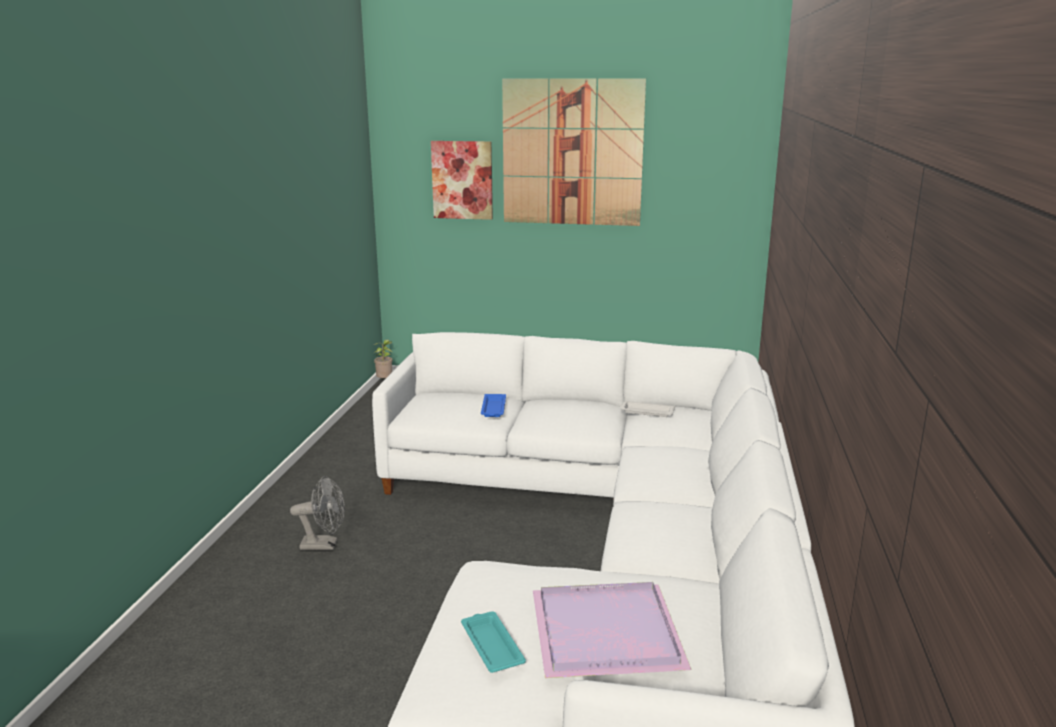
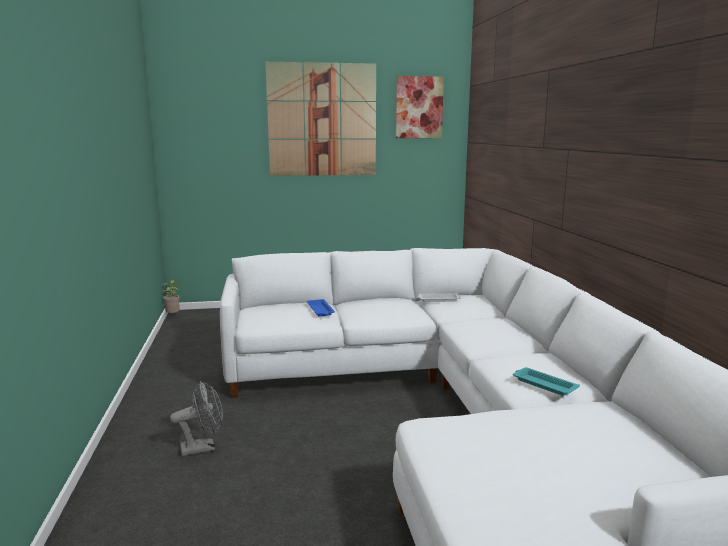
camera: 20 degrees left, 5 degrees down
picture [431,141,493,220] -> picture moved to [396,76,444,138]
turquoise tray [461,611,526,673] -> turquoise tray moved to [513,367,580,396]
purple tray [533,582,691,678] -> none

